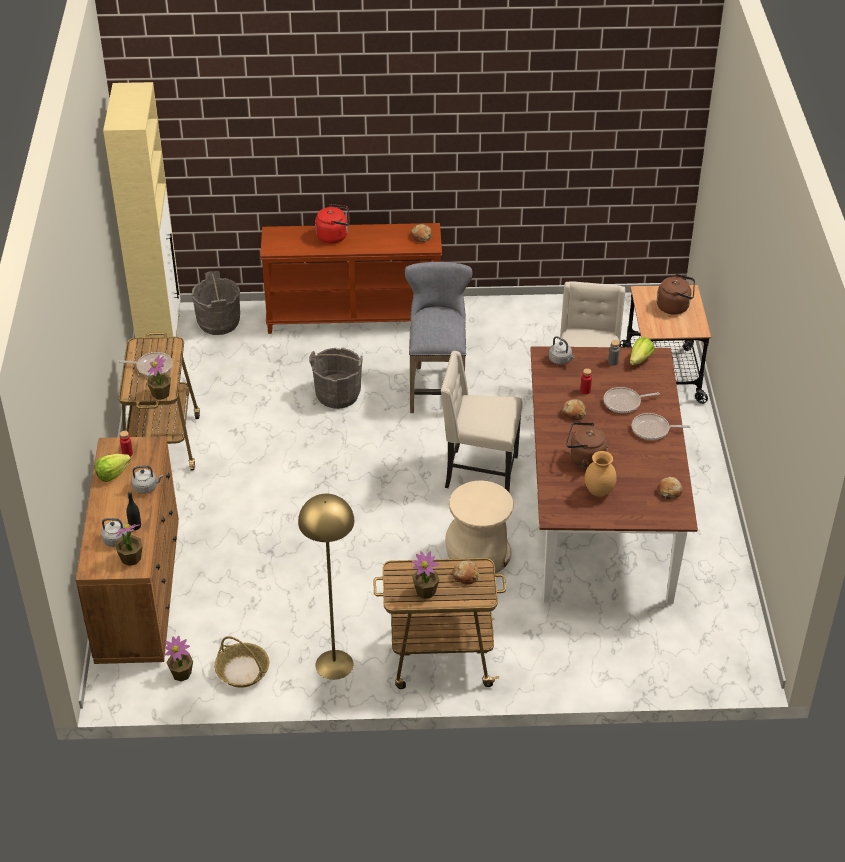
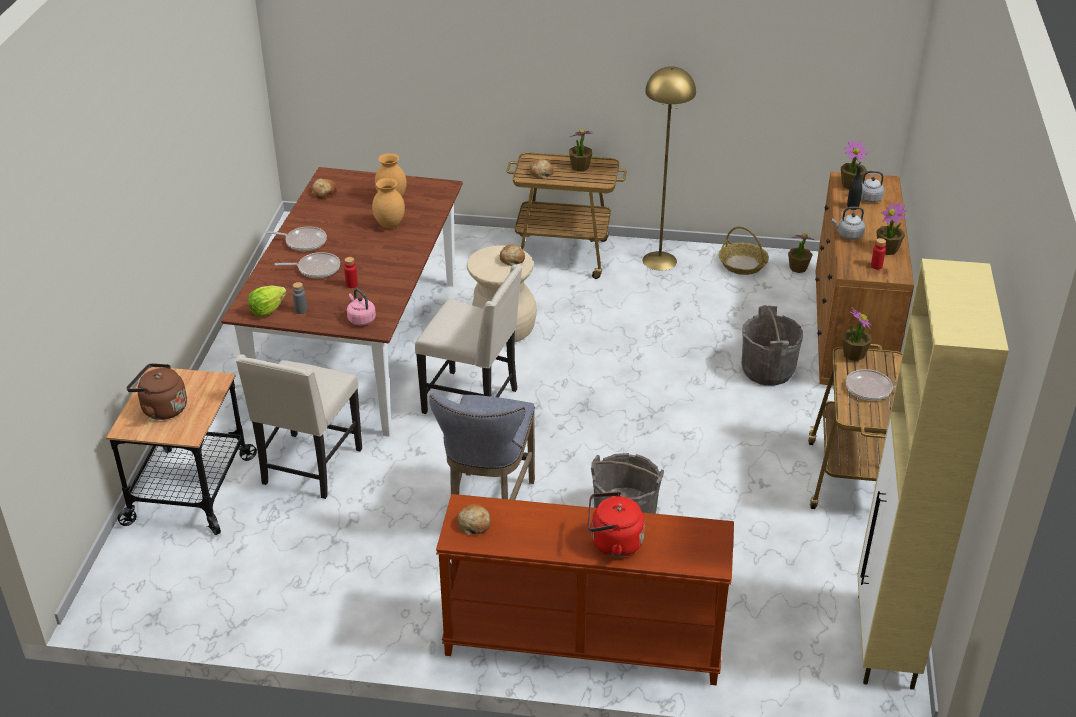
camera: 170 degrees left, 5 degrees down
lettuce [95,454,131,482] -> potted plant [877,202,906,255]
grey bucket [192,271,240,335] -> grey bucket moved to [742,305,803,386]
grey kettle [549,336,575,365] -> pink kettle [347,289,376,325]
bread [562,399,586,421] -> bread moved to [500,244,525,266]
brown kettle [566,422,609,469] -> brown vase [372,178,405,228]

